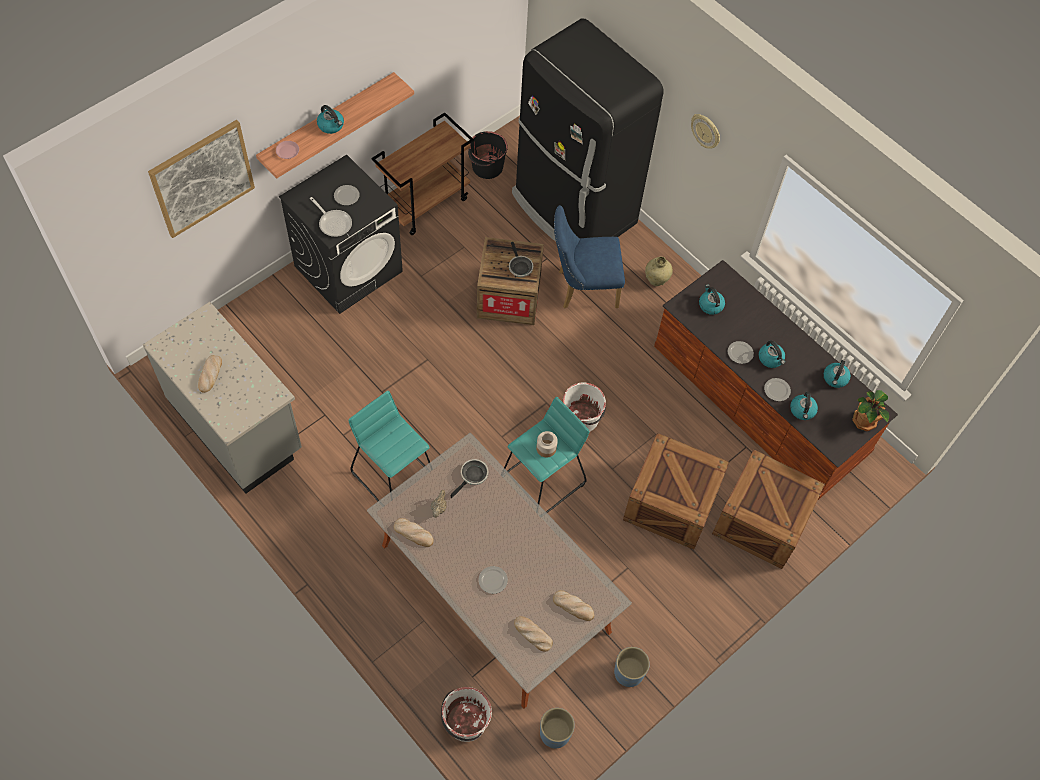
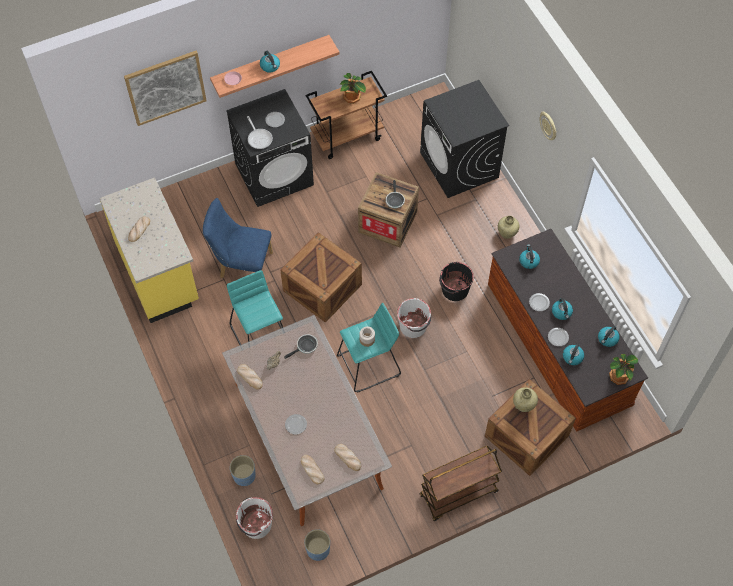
camera: 20 degrees right, 0 degrees up
grey counter [143,302,302,494] -> yellow counter [99,177,199,323]
black bucket [468,131,508,179] -> black bucket moved to [439,262,474,301]
black fridge [512,18,663,242] -> black washing machine [420,80,509,198]
blue chair [554,205,625,309] -> blue chair moved to [203,198,273,278]
blue planter [614,647,650,687] -> blue planter moved to [230,455,256,486]
crate [623,433,729,550] -> crate moved to [280,232,362,323]
none -> potted plant [340,73,366,104]
none -> brown cart [420,446,502,521]
none -> beige vase [513,387,538,412]

